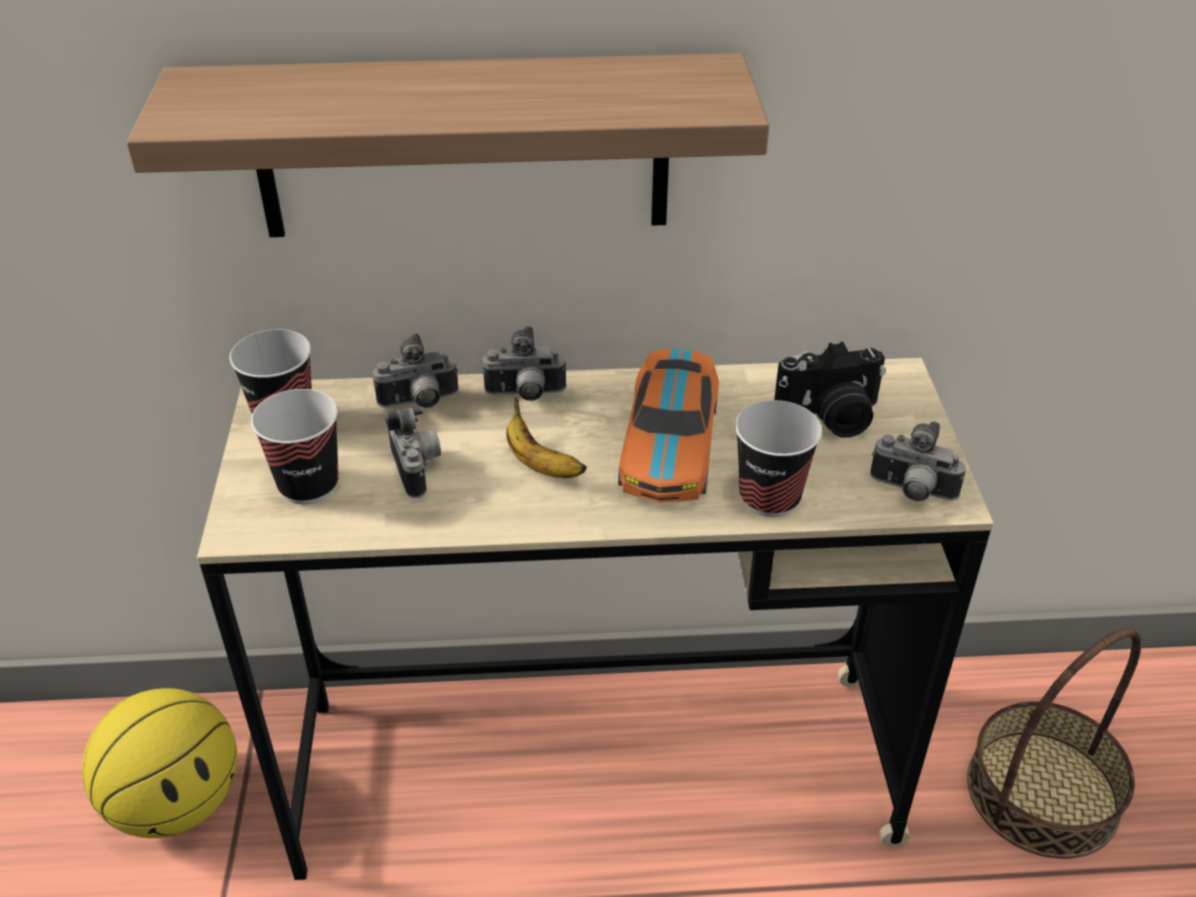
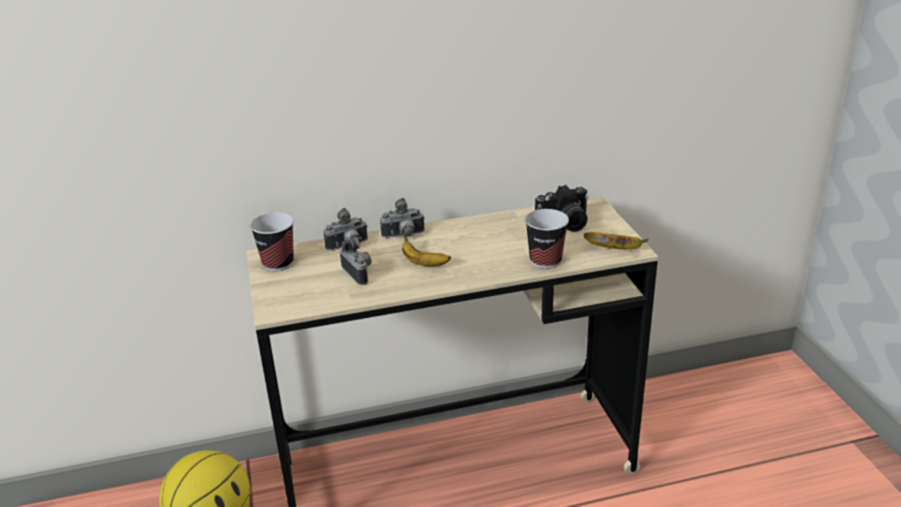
camera: 10 degrees left, 10 degrees down
shelf [127,53,769,237] -> none
cup [251,389,339,504] -> none
toy car [618,349,719,503] -> none
camera [870,421,966,502] -> banana [584,232,648,249]
basket [967,628,1141,859] -> none

